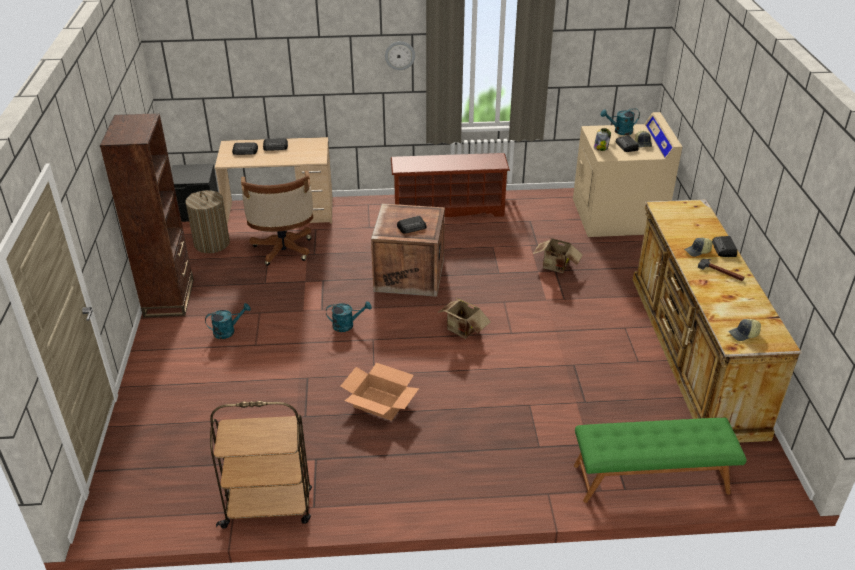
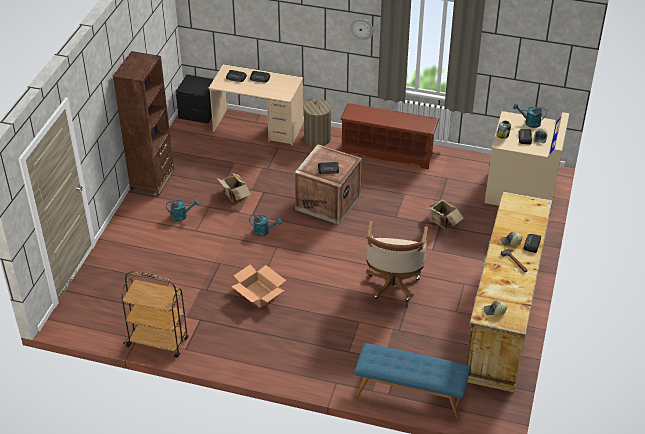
camera: 20 degrees right, 5 degrees up
laundry basket [185,190,230,253] -> laundry basket moved to [304,99,331,147]
office chair [241,171,313,266] -> office chair moved to [366,221,428,301]
cardboard box [437,298,491,339] -> cardboard box moved to [217,173,251,202]
green bench [574,418,747,503] -> blue bench [354,343,471,418]

